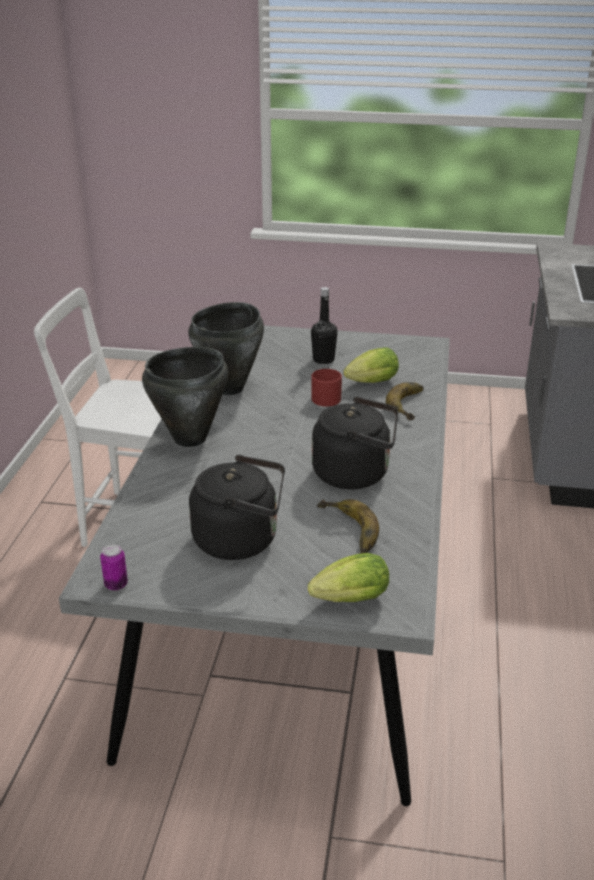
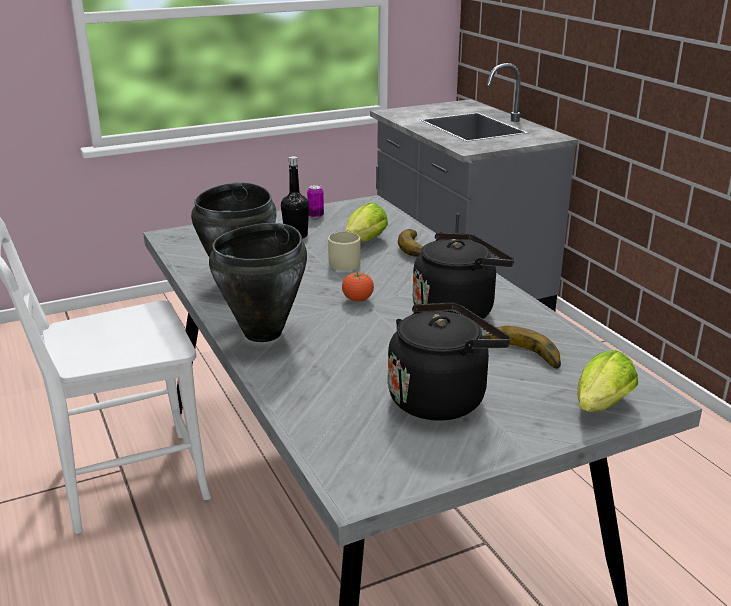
camera: 35 degrees left, 5 degrees down
can [100,544,128,591] -> can moved to [307,185,324,218]
red mug [311,369,342,407] -> beige mug [328,232,360,271]
none -> tomato [342,271,374,301]

